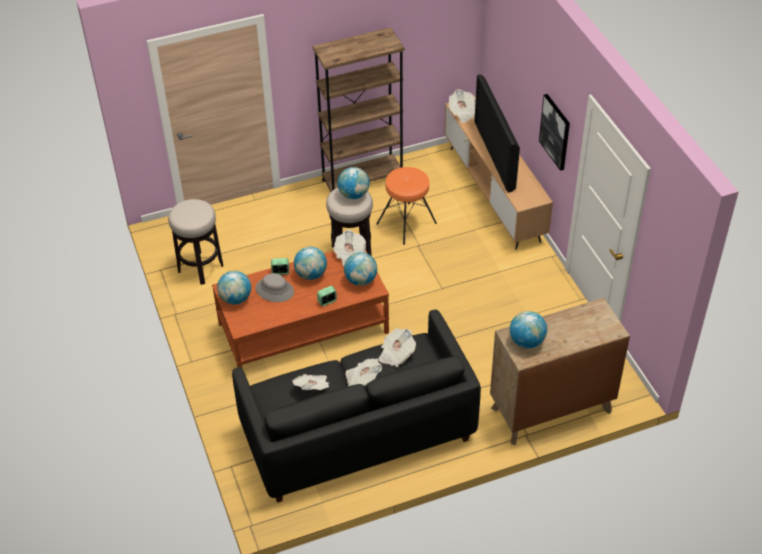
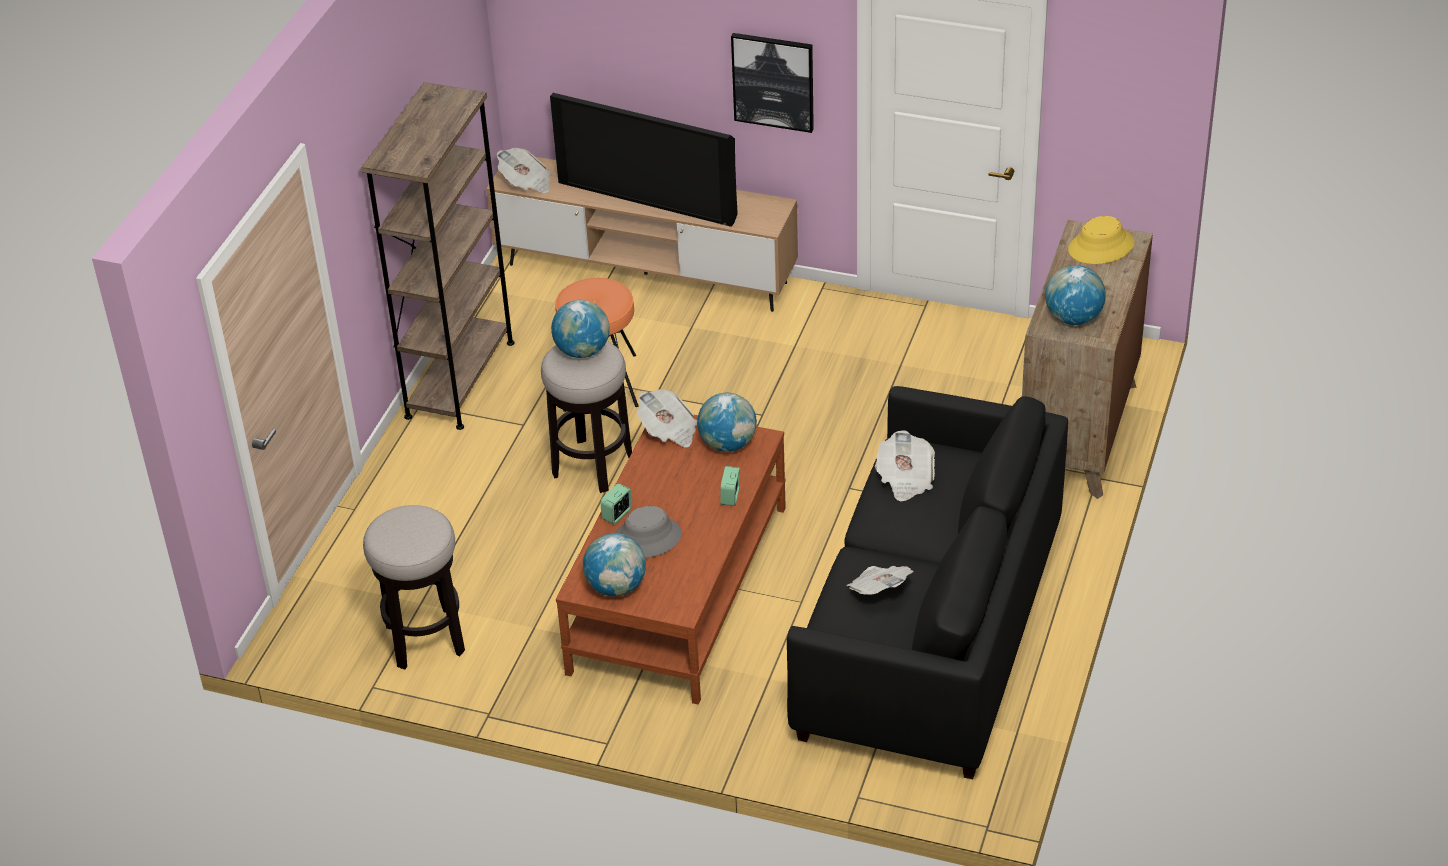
camera: 50 degrees left, 5 degrees down
globe [294,247,327,280] -> none
newspaper [345,359,382,386] -> none
none -> yellow hat [1068,216,1134,264]

